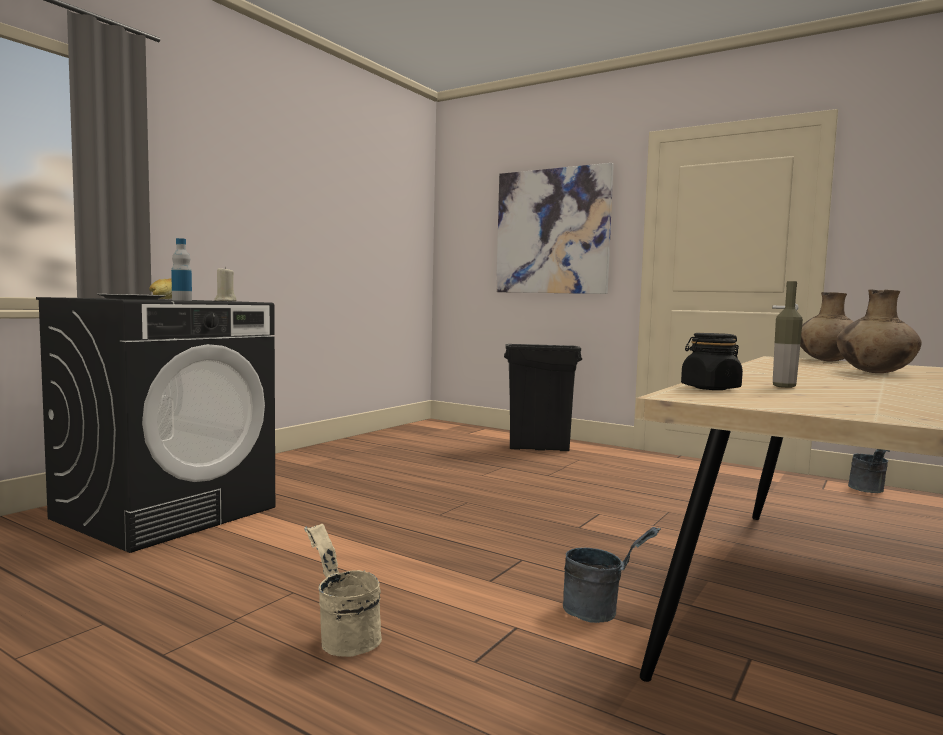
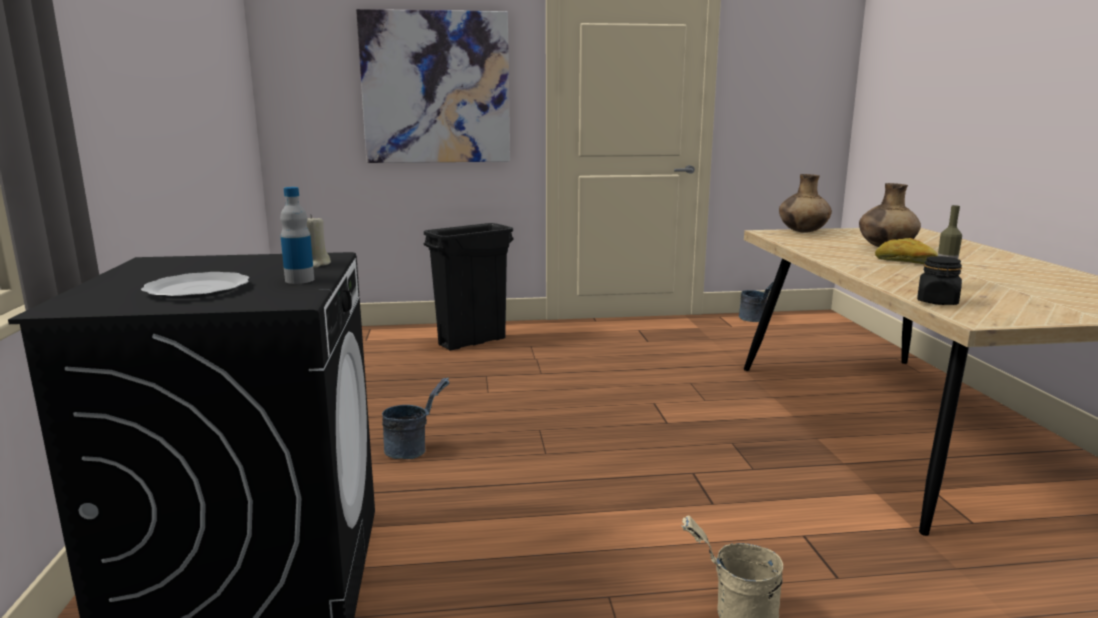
camera: 40 degrees left, 10 degrees up
bread [149,278,172,299] -> bread moved to [875,238,938,264]
grey bucket [563,527,661,623] -> grey bucket moved to [382,378,449,459]

